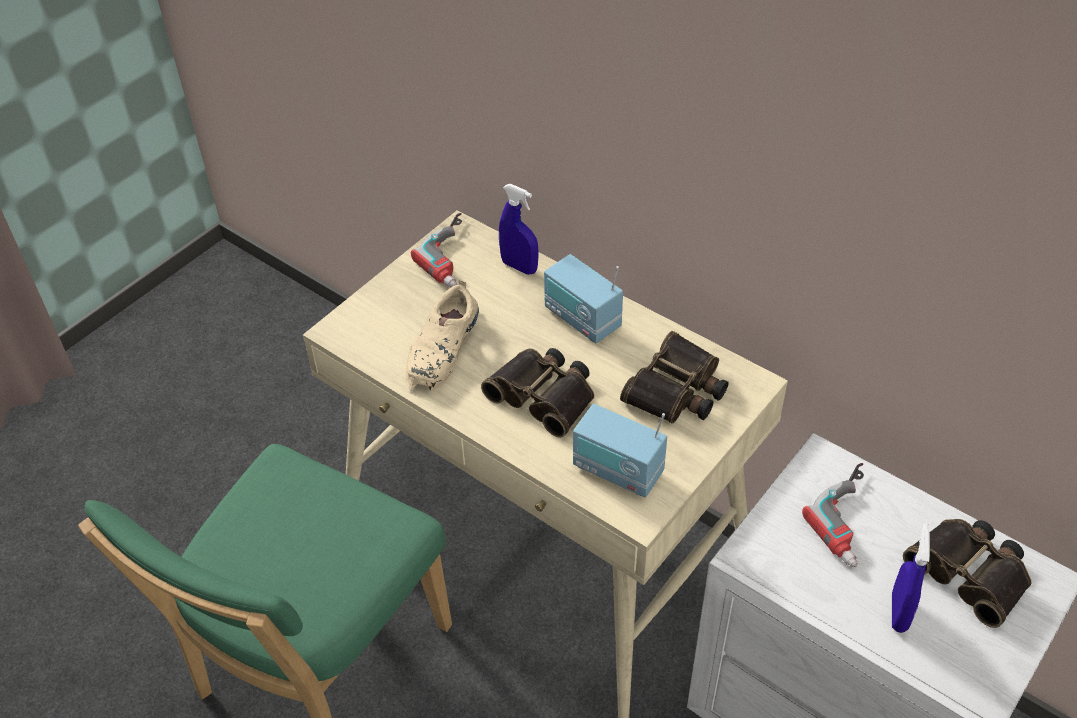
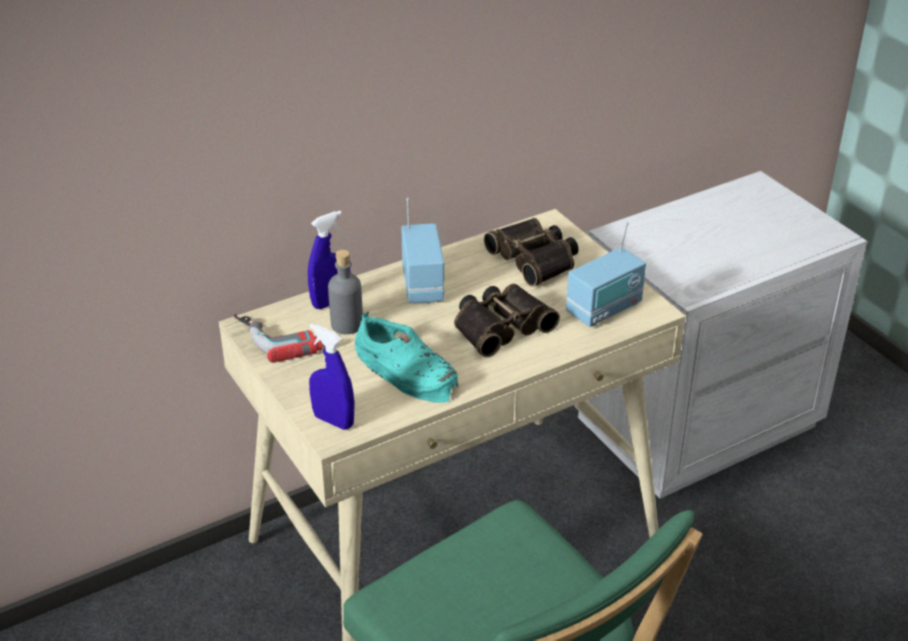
camera: 70 degrees left, 10 degrees down
beige shoe [405,281,479,392] -> turquoise shoe [355,312,458,403]
radio [544,254,623,343] -> radio turned 75 degrees counterclockwise [401,198,445,303]
power drill [802,463,864,567] -> none
blue spray bottle [892,524,930,633] -> blue spray bottle moved to [309,323,355,430]
binoculars [903,519,1032,628] -> none
none -> grey bottle [328,250,363,334]

